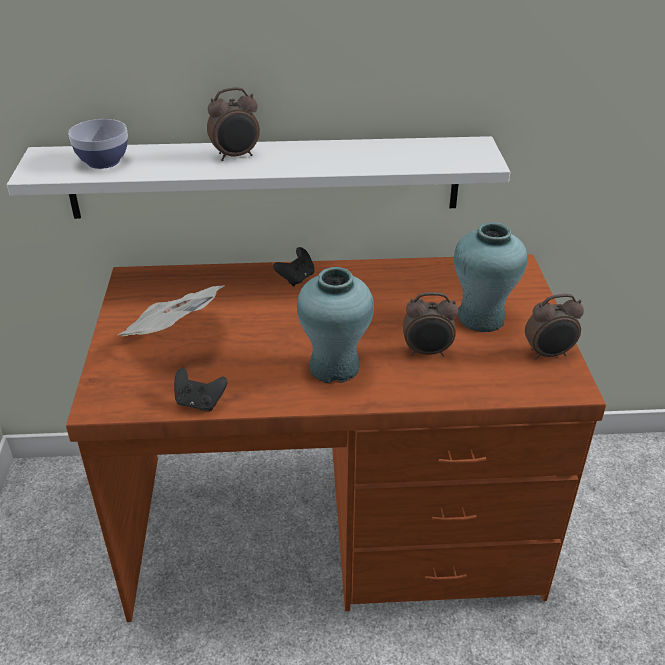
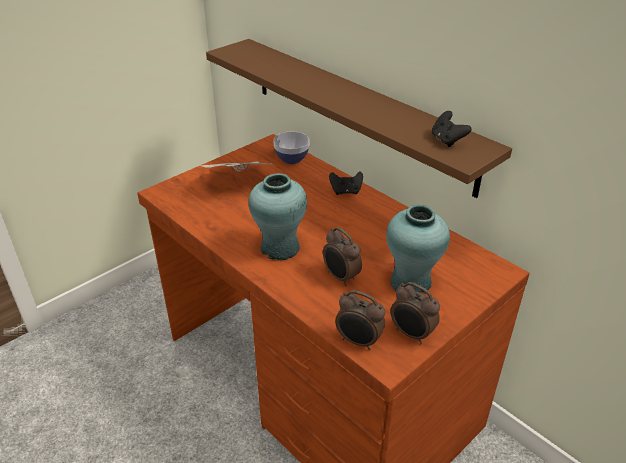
camera: 50 degrees right, 0 degrees up
white shelf [7,136,510,219] -> brown shelf [206,39,512,198]
bowl [68,119,128,169] -> bowl moved to [273,131,310,164]
black game controller [174,368,227,411] -> black game controller moved to [432,111,472,147]
alarm clock [207,87,260,161] -> alarm clock moved to [335,290,385,350]

